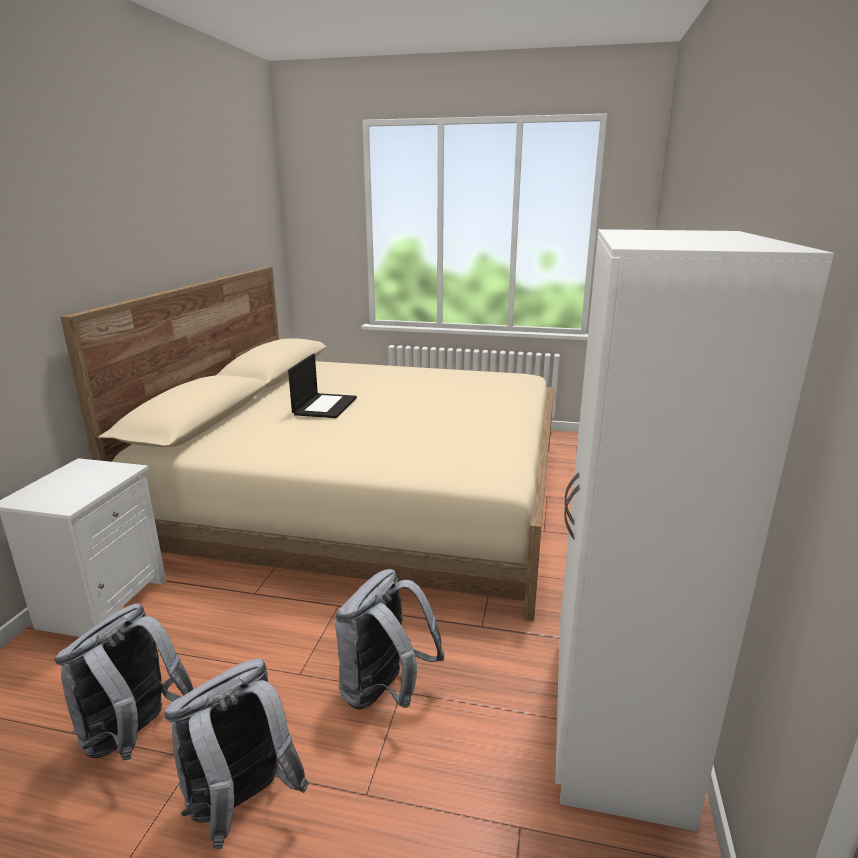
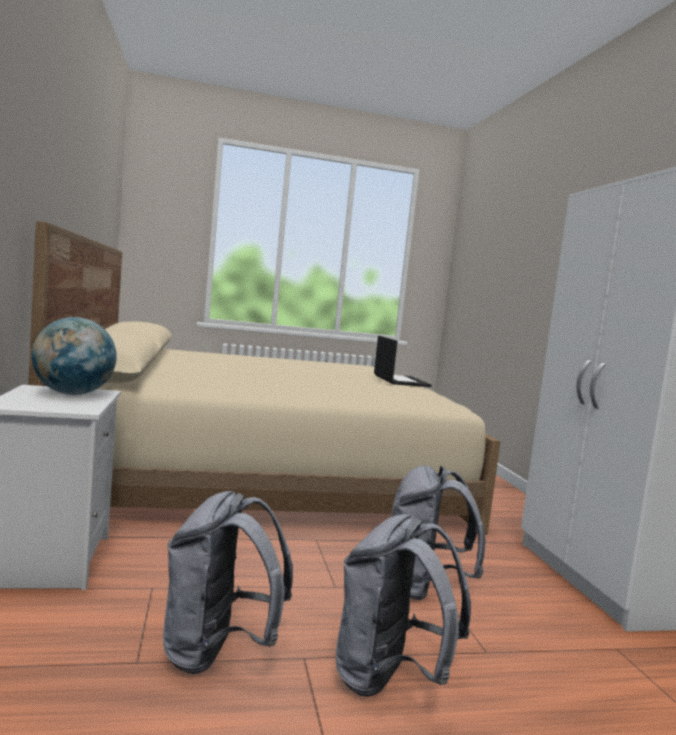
camera: 25 degrees left, 15 degrees down
laptop [288,354,357,418] -> laptop moved to [374,336,432,387]
none -> globe [31,317,117,395]

